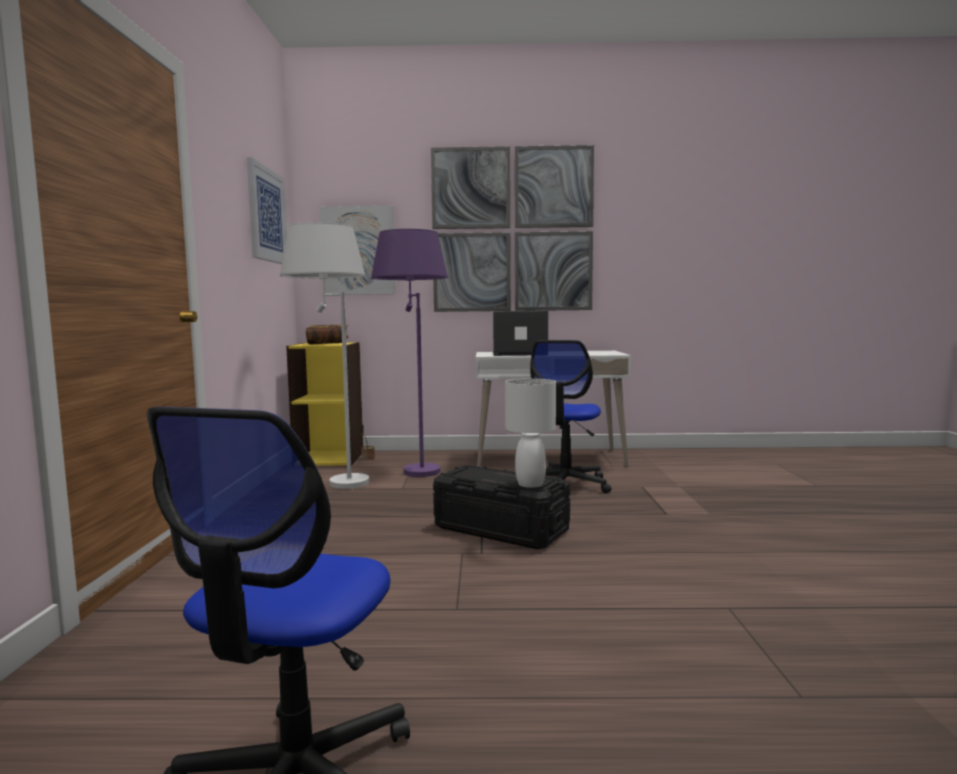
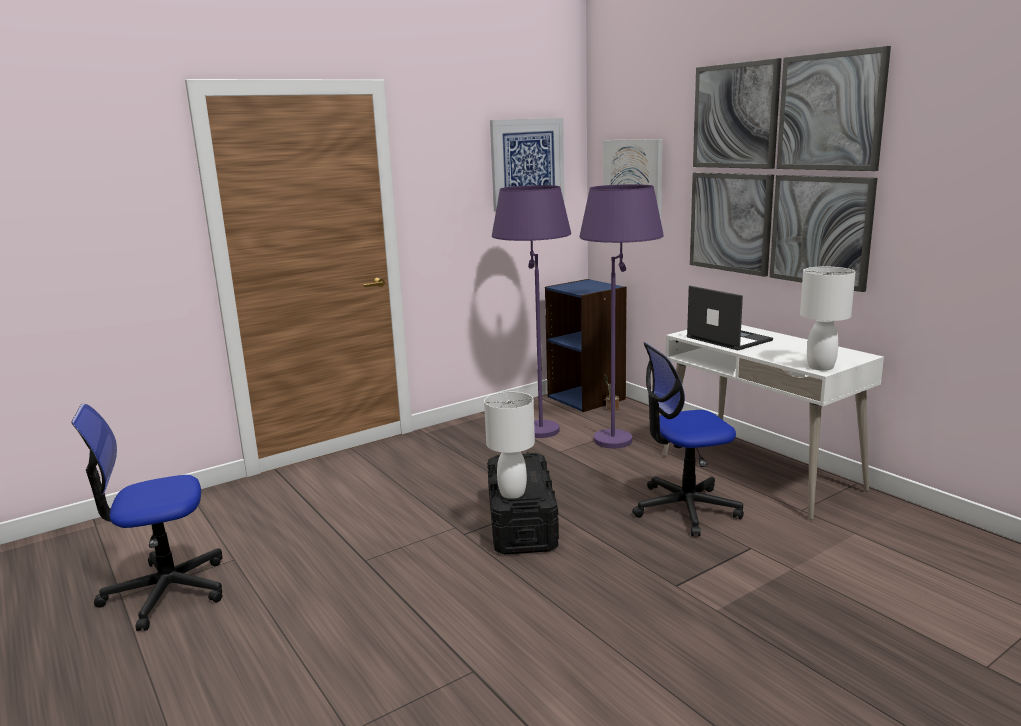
camera: 55 degrees right, 10 degrees up
white floor lamp [280,222,369,489] -> purple floor lamp [492,185,571,438]
yellow bookcase [286,342,363,466] -> blue bookcase [545,279,627,412]
book [306,325,349,345] -> none
none -> white table lamp [800,267,856,371]

